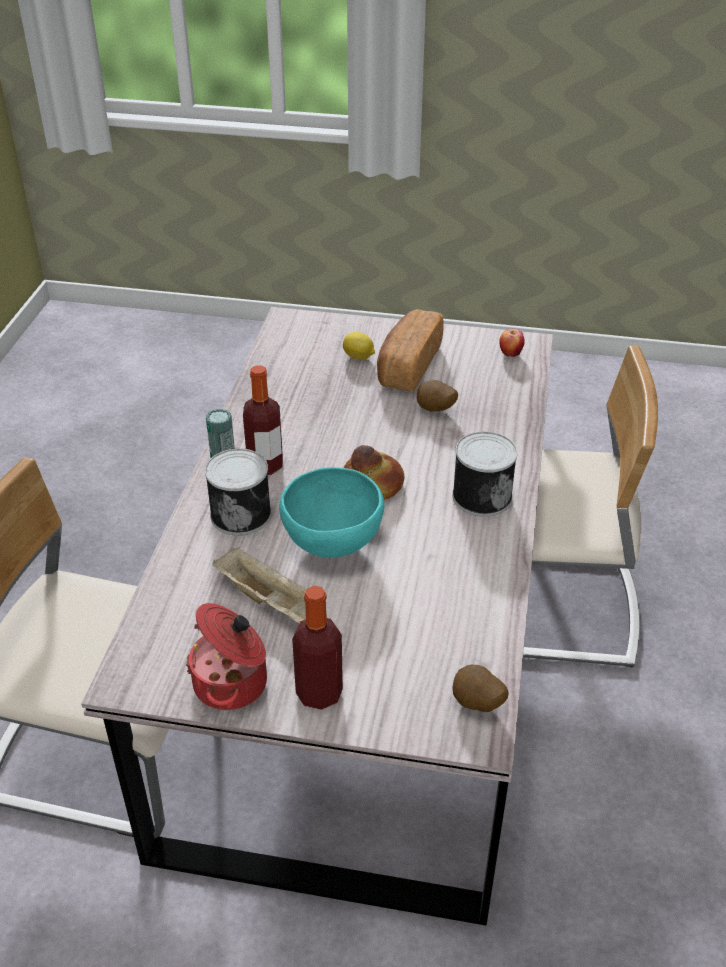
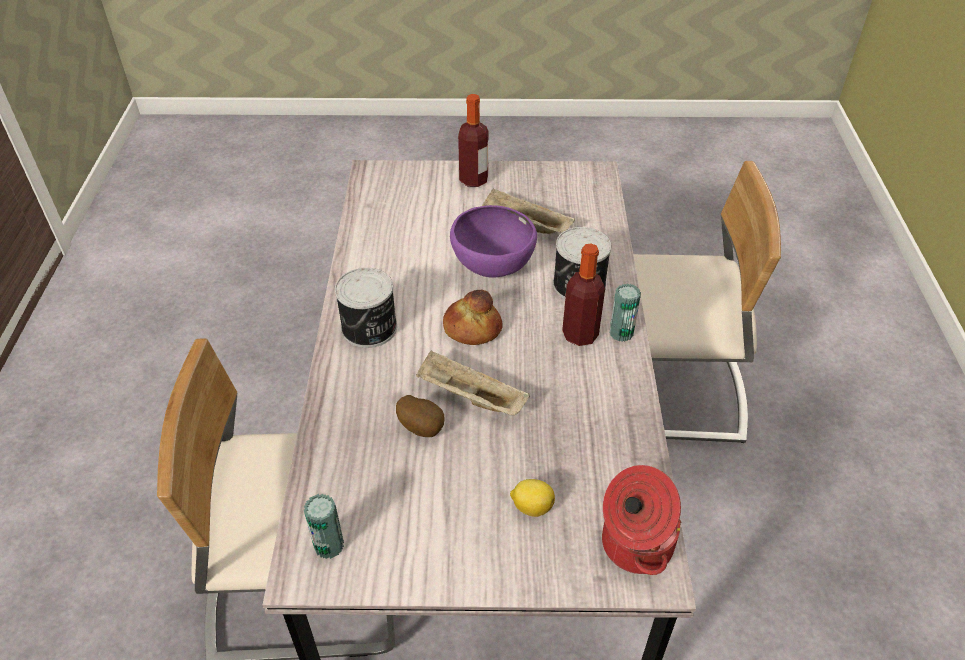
camera: 170 degrees right, 5 degrees up
cooking pot [186,603,267,710] -> cooking pot moved to [602,465,681,575]
turquoise bowl [279,467,384,558] -> purple bowl [450,205,537,278]
bread [377,309,444,392] -> none
potato [452,665,508,712] -> none
apple [499,329,525,357] -> can [304,494,344,559]
none -> beige tray [416,350,530,415]

